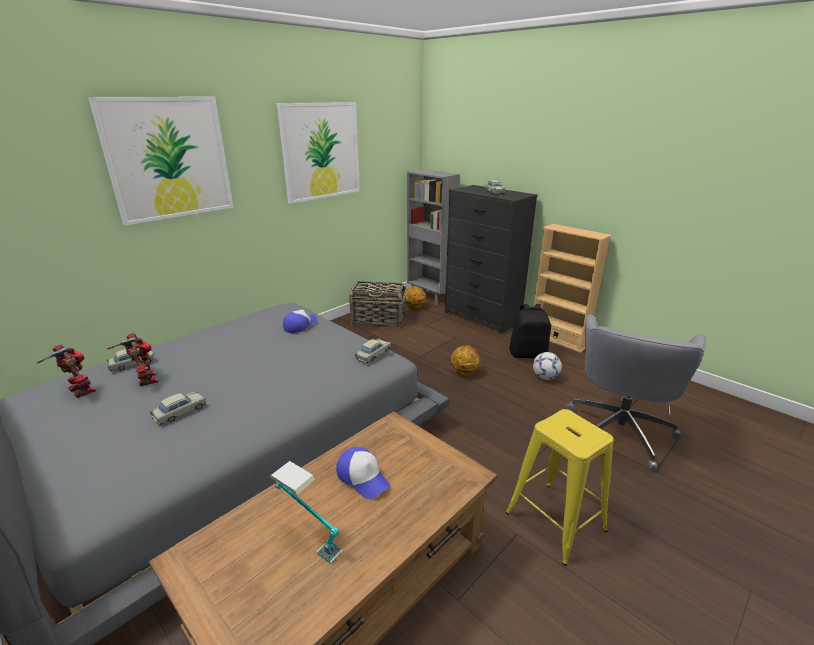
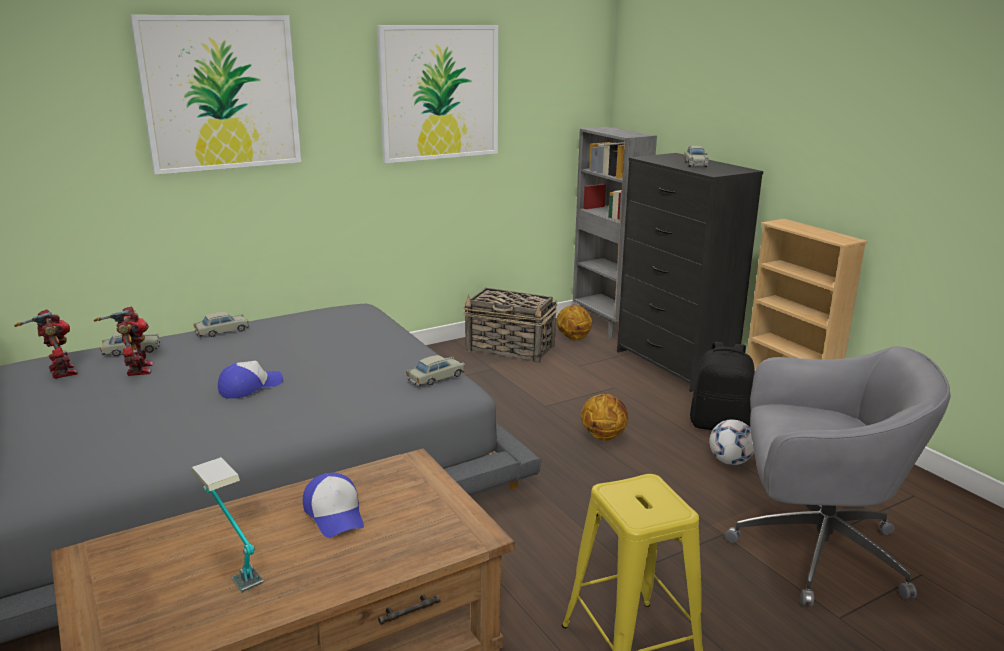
camera: 15 degrees right, 5 degrees down
beige toy car [150,391,206,425] -> beige toy car moved to [194,312,249,337]
cap [283,309,318,333] -> cap moved to [218,361,283,399]
grey office chair [566,314,706,471] -> grey office chair turned 120 degrees counterclockwise [725,346,951,607]

